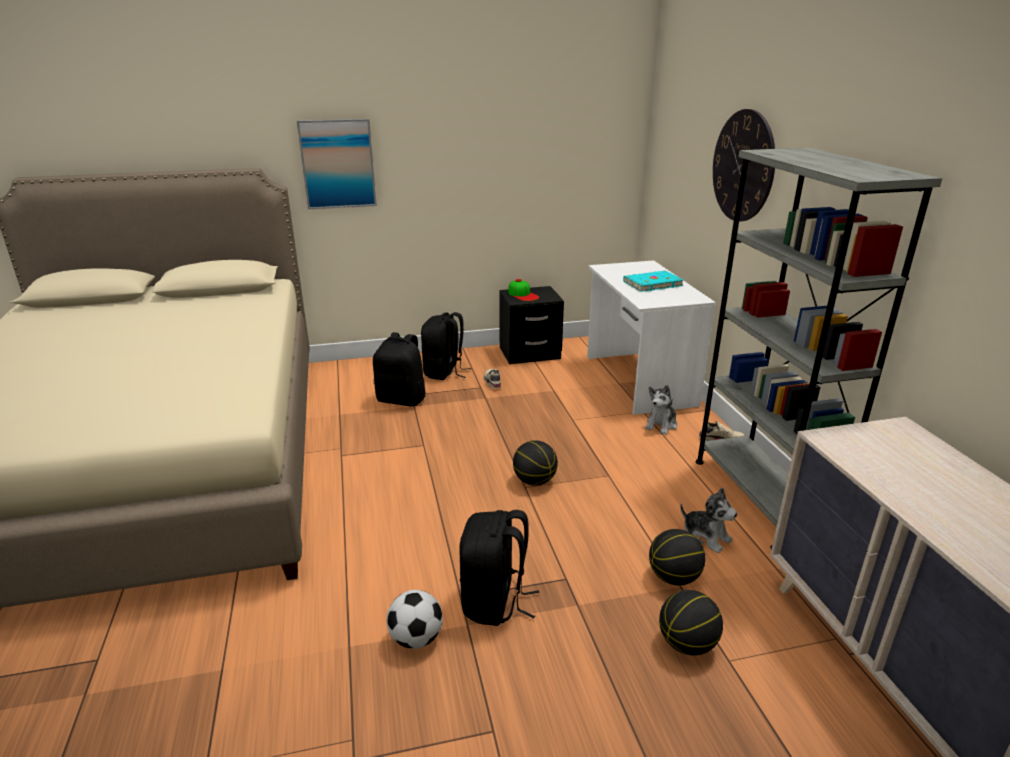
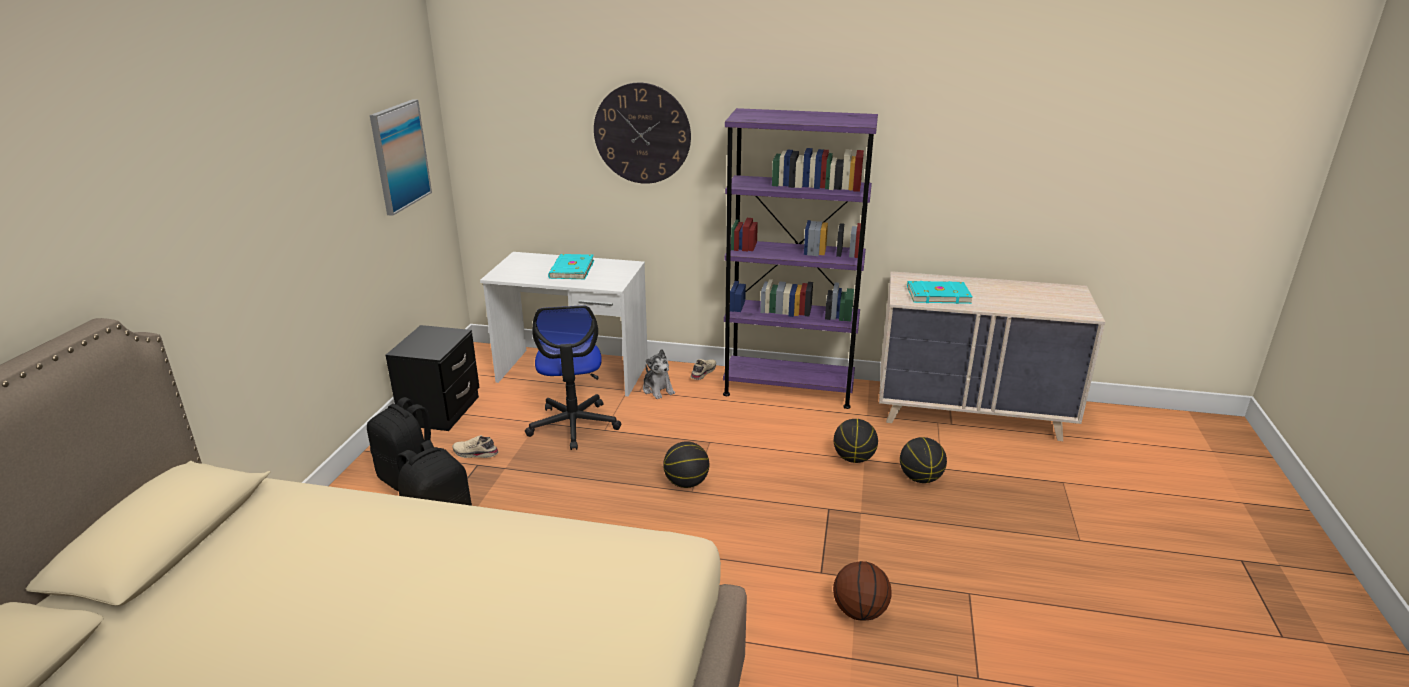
camera: 65 degrees left, 0 degrees up
picture [297,119,377,209] -> picture moved to [370,99,432,216]
football [387,590,443,649] -> basketball [833,561,892,621]
black backpack [459,510,539,626] -> none
cap [508,279,539,301] -> none
plush toy [680,488,737,553] -> none
grey bookcase [696,148,942,549] -> purple bookcase [723,108,878,409]
none -> office chair [525,305,621,450]
none -> turquoise book [907,281,972,304]

